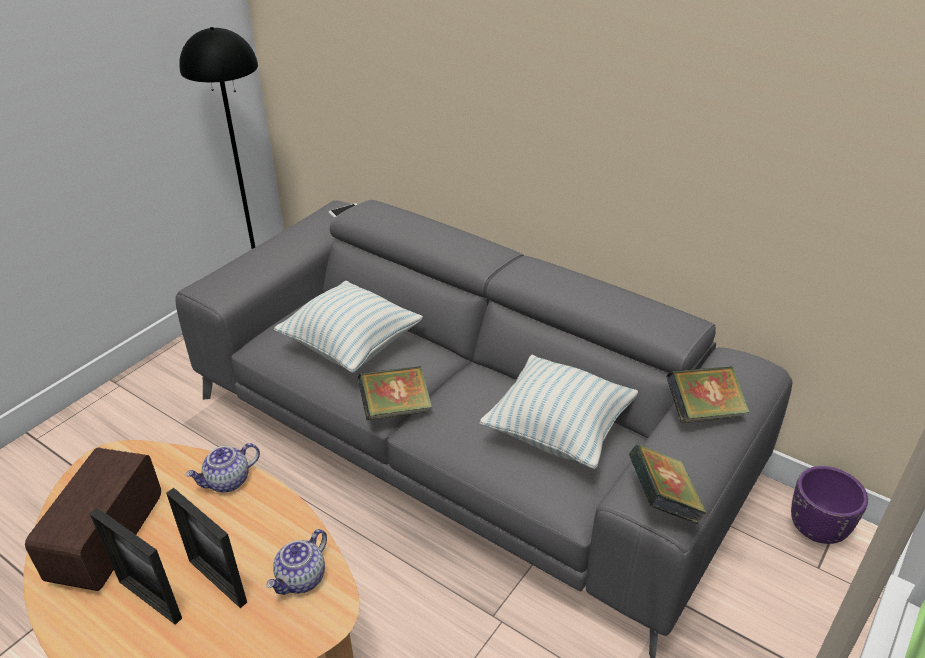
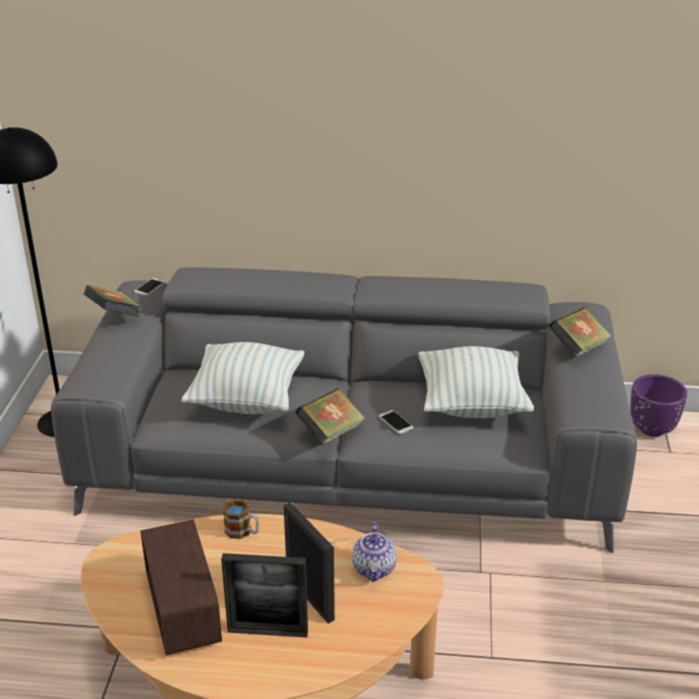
camera: 30 degrees left, 5 degrees down
picture frame [166,488,247,608] -> picture frame turned 135 degrees counterclockwise [284,502,335,623]
teapot [185,443,260,492] -> mug [223,499,259,539]
book [629,444,707,524] -> book moved to [84,285,142,316]
none -> phone [379,410,414,434]

